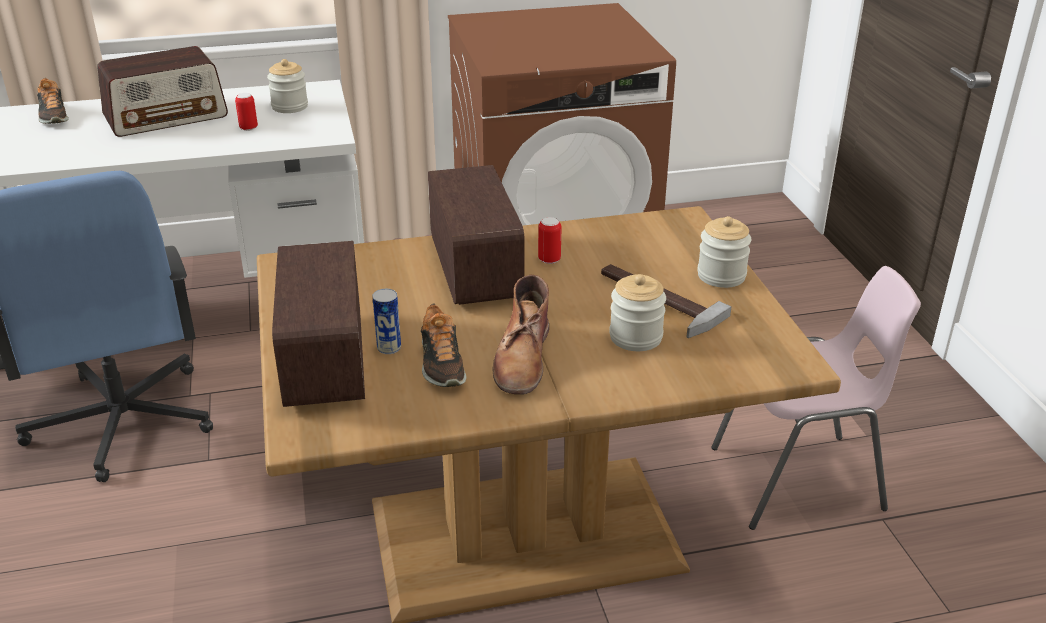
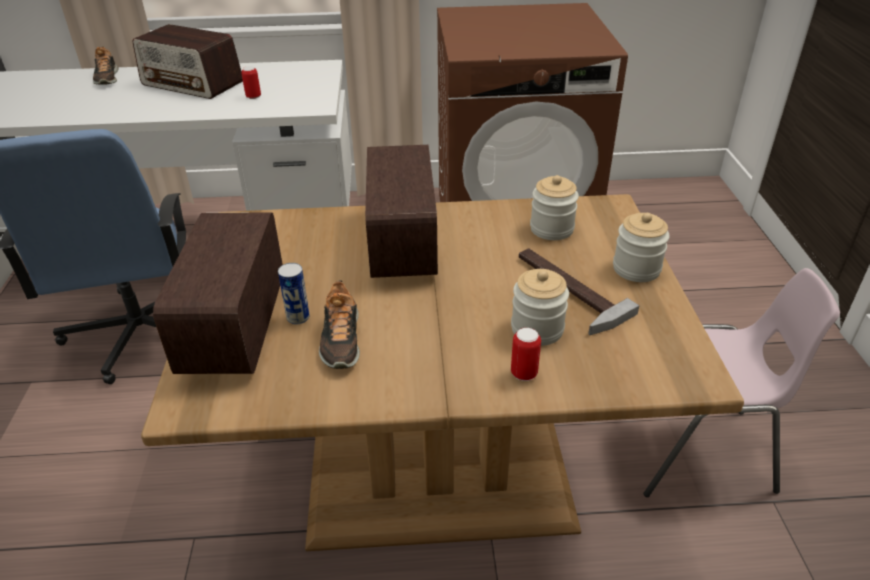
camera: 10 degrees right, 5 degrees up
radio [97,46,228,137] -> radio turned 45 degrees clockwise [132,24,243,99]
jar [267,59,308,113] -> jar moved to [530,175,579,240]
brown boot [493,275,549,394] -> none
can [538,217,562,264] -> can moved to [511,328,541,381]

